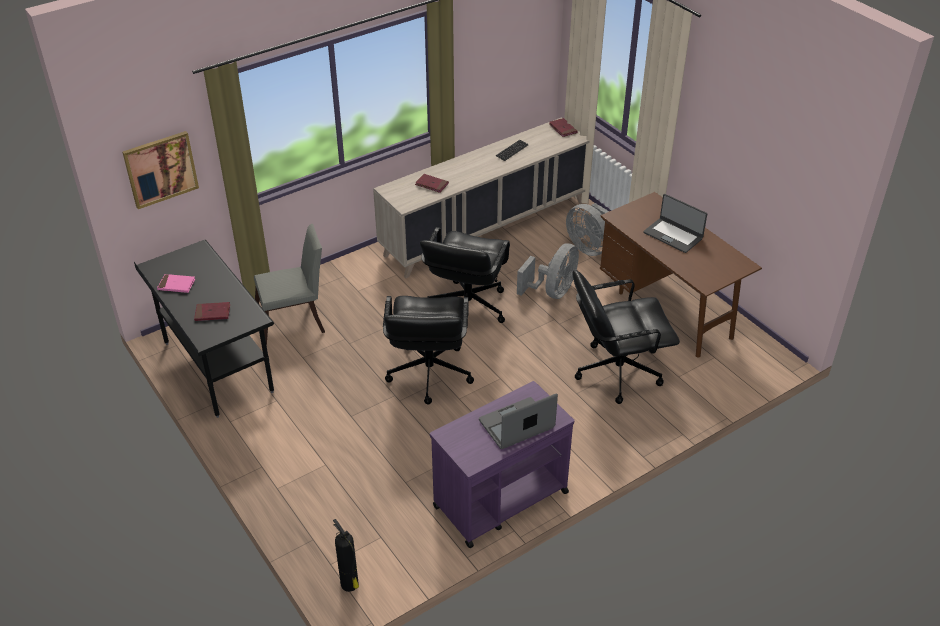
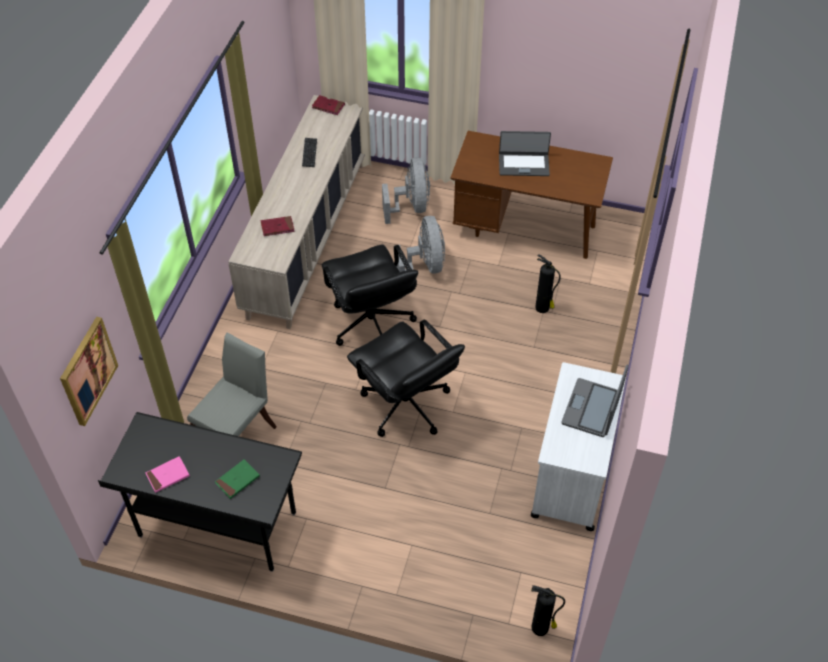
camera: 40 degrees left, 10 degrees up
red book [194,302,230,321] -> green book [215,459,260,499]
purple cart [430,381,575,548] -> white cart [530,362,626,531]
grey fan [566,203,609,256] -> grey fan turned 105 degrees counterclockwise [382,157,430,224]
black office chair [572,270,680,404] -> fire extinguisher [535,254,561,313]

